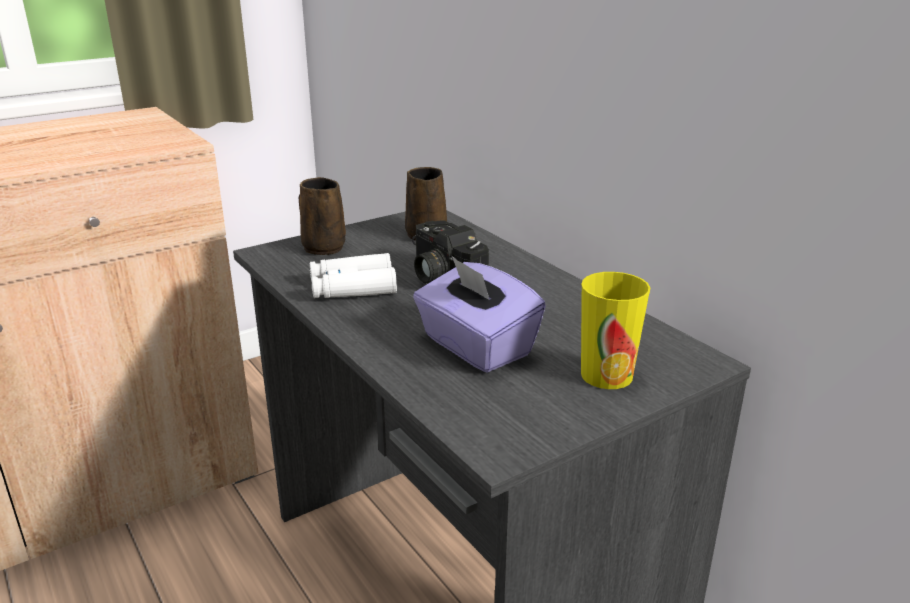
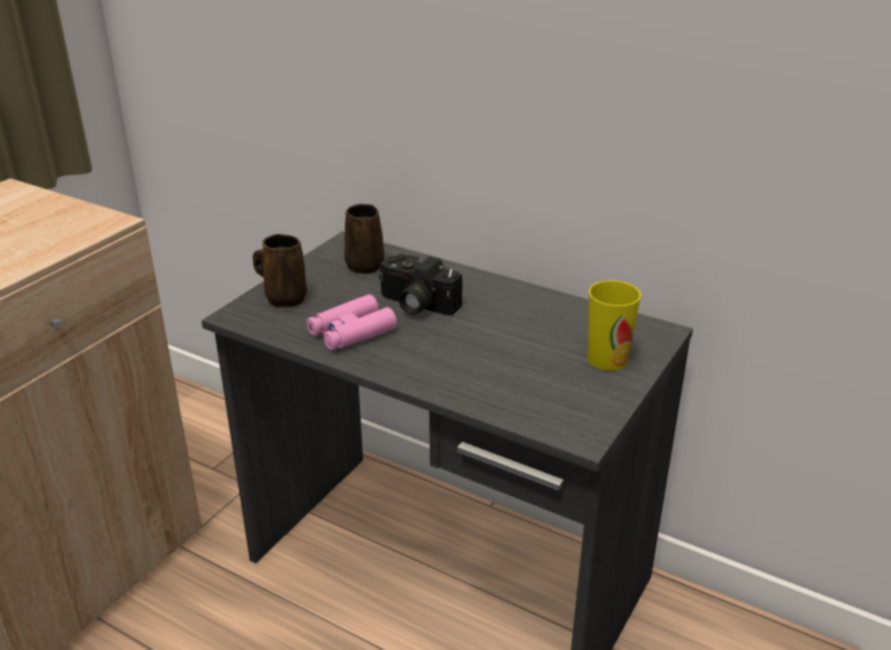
camera: 25 degrees left, 5 degrees up
white binoculars [310,253,397,298] -> pink binoculars [307,294,397,351]
purple tissue box [413,256,546,373] -> none

